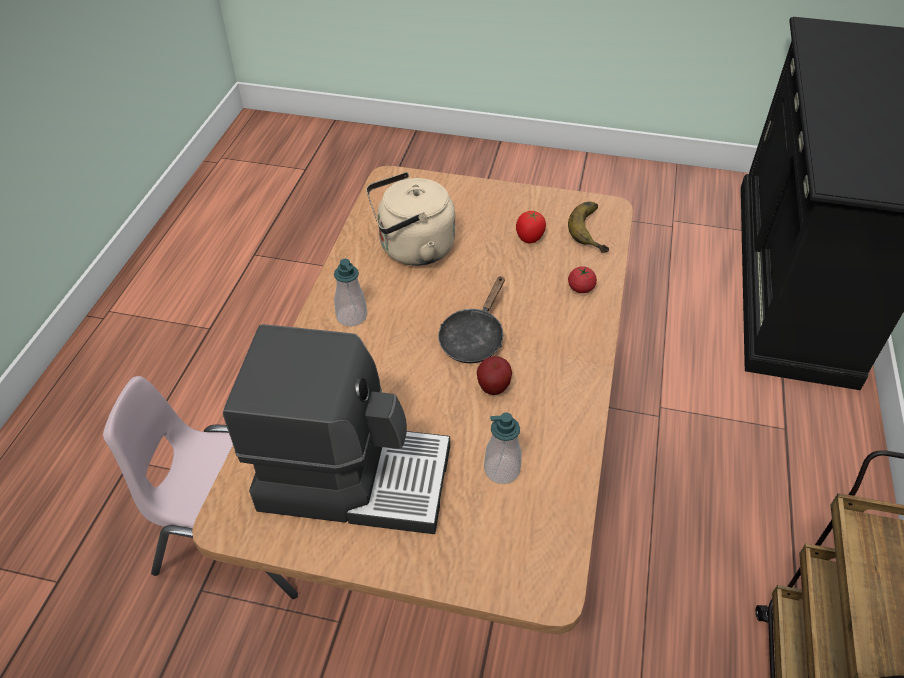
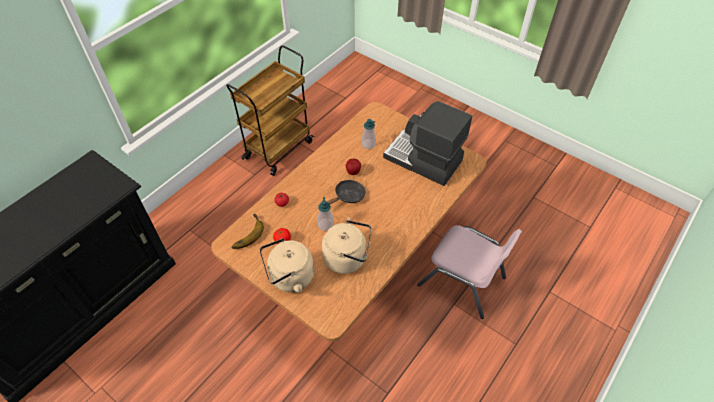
camera: 155 degrees left, 5 degrees up
soap dispenser [334,259,367,326] -> soap dispenser moved to [318,197,334,231]
none -> beige kettle [259,238,314,293]

